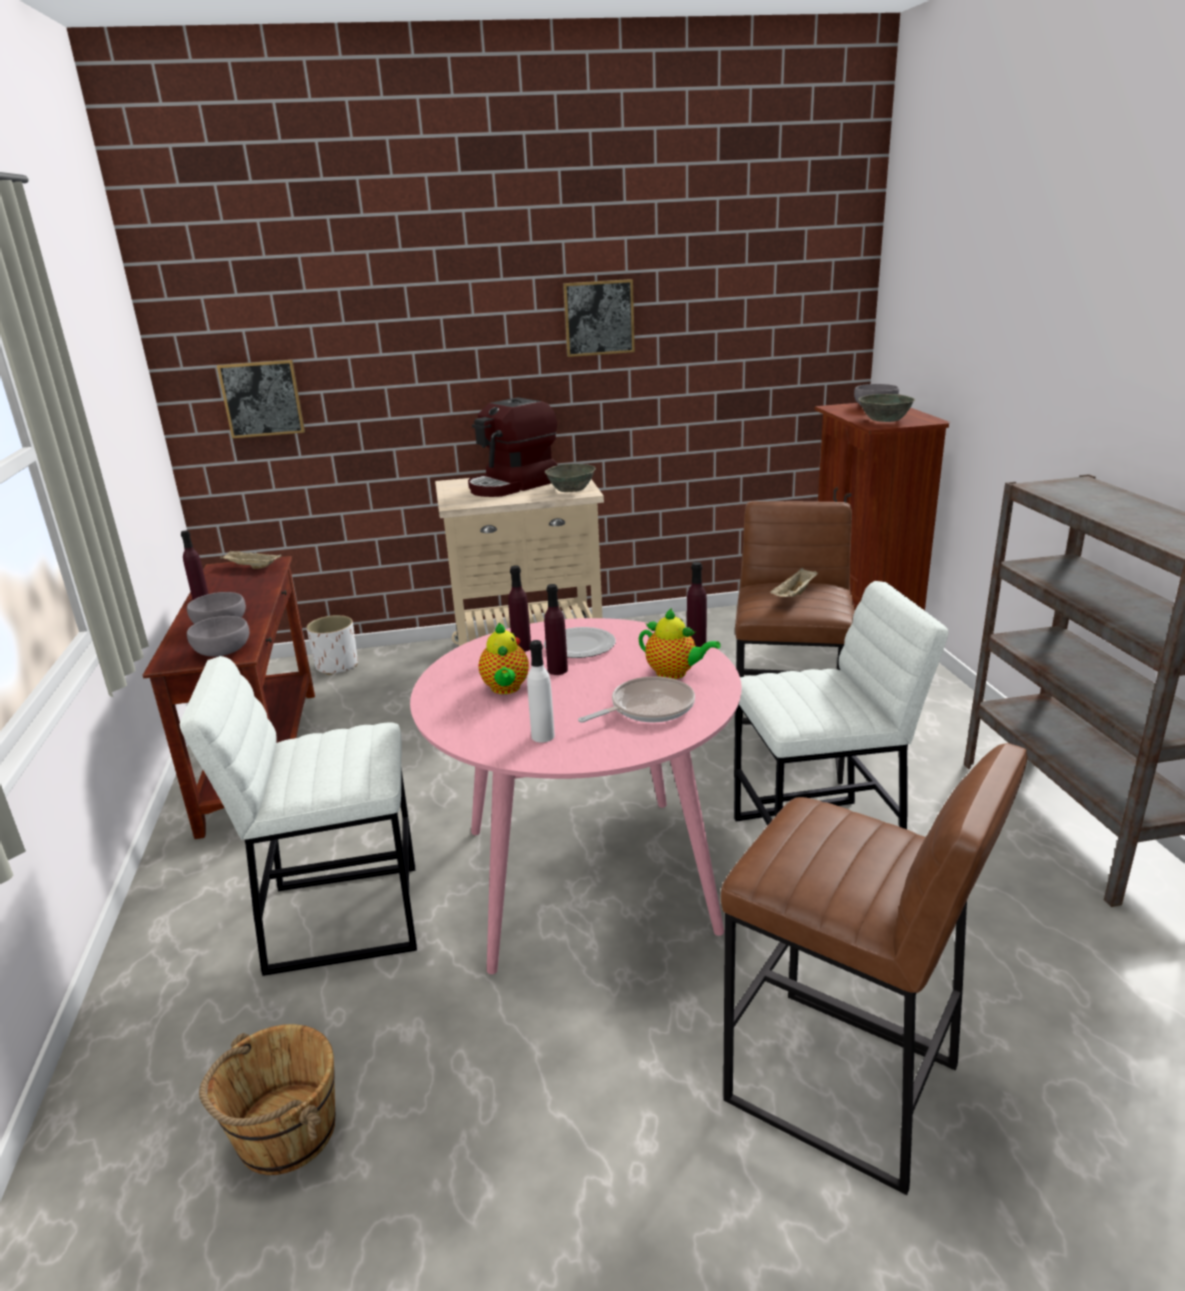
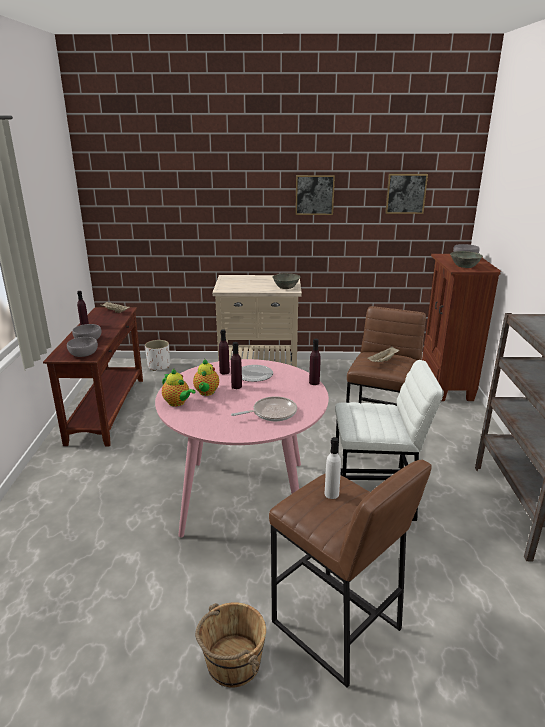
camera: 10 degrees right, 0 degrees up
white chair [180,656,417,976] -> none
brown bucket [199,1024,335,1175] -> brown bucket moved to [195,602,266,687]
picture [217,360,305,439] -> picture moved to [385,174,428,214]
coffee machine [468,397,558,497] -> none
white bottle [527,640,555,743] -> white bottle moved to [325,437,341,499]
teapot [639,608,721,679] -> teapot moved to [162,369,196,407]

